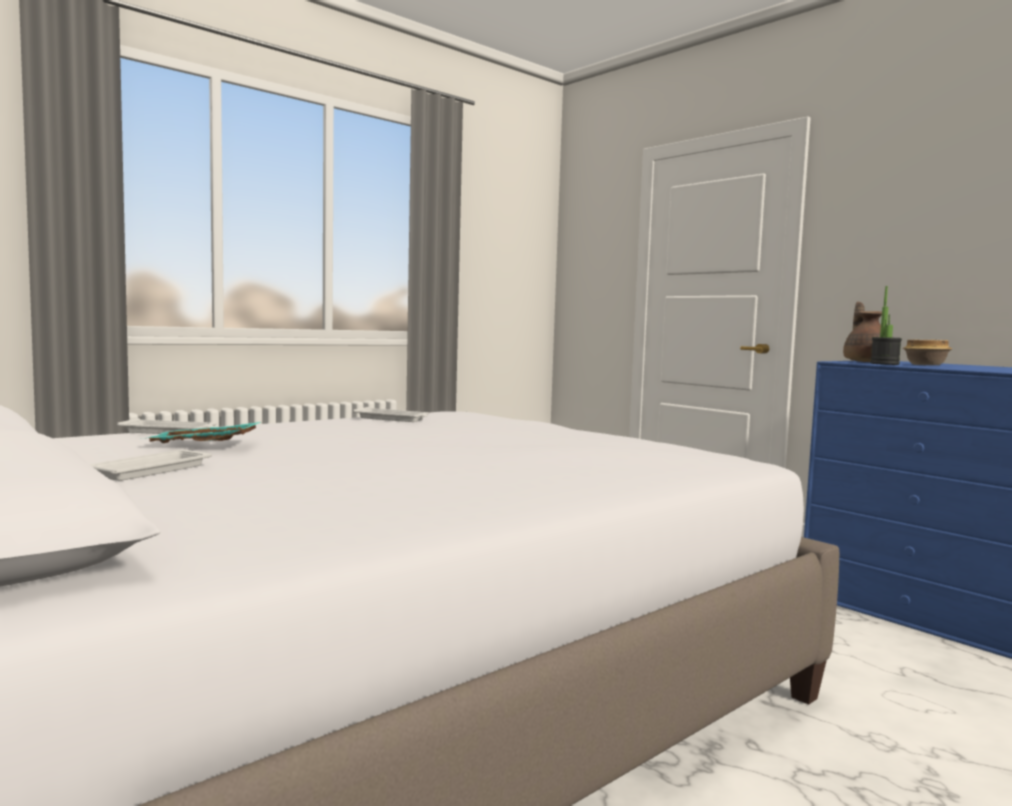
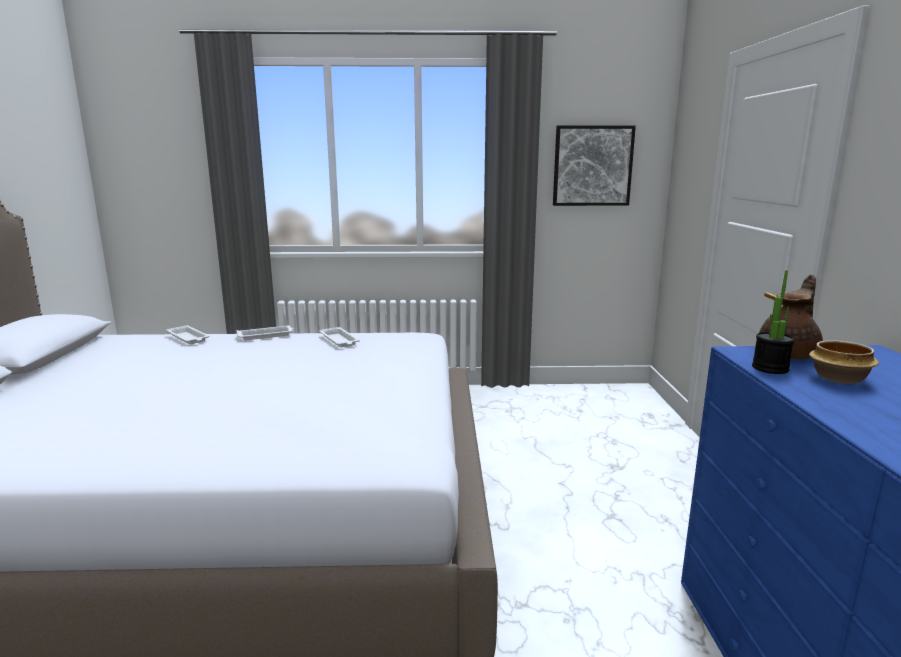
camera: 40 degrees right, 10 degrees up
white tray [89,450,212,481] -> white tray moved to [236,326,294,340]
turquoise tray [140,422,261,443] -> none
none -> picture [553,125,636,206]

